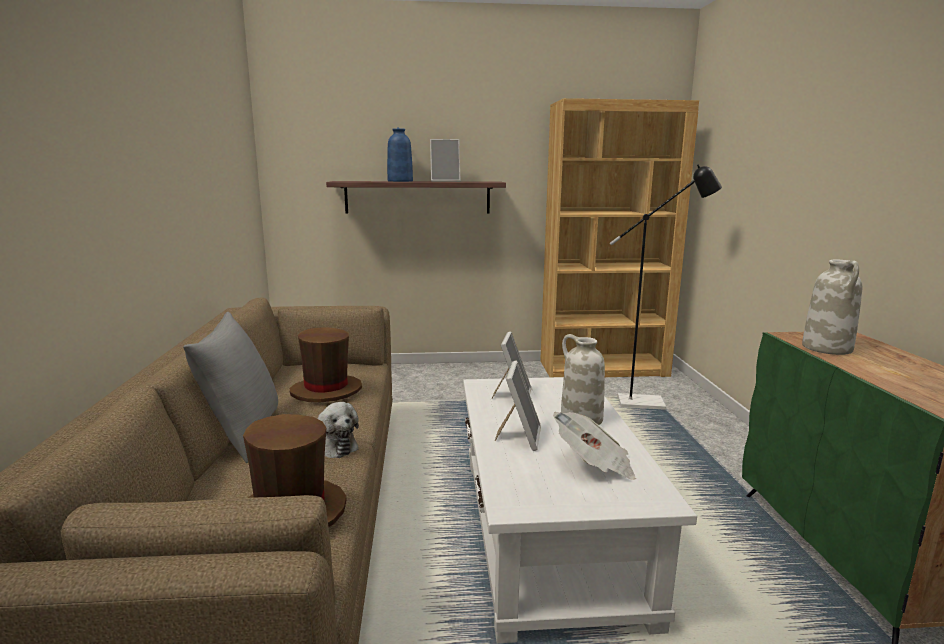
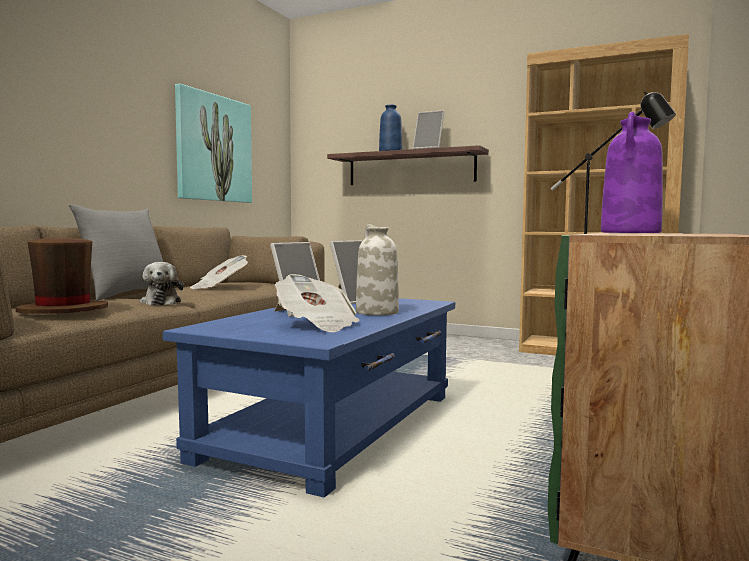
camera: 30 degrees right, 10 degrees down
brown hat [290,327,362,402] -> newspaper [190,255,248,289]
white coffee table [463,377,697,643] -> blue coffee table [163,298,455,497]
white vase [802,260,862,355] -> purple vase [601,111,663,233]
none -> picture [175,83,252,203]

